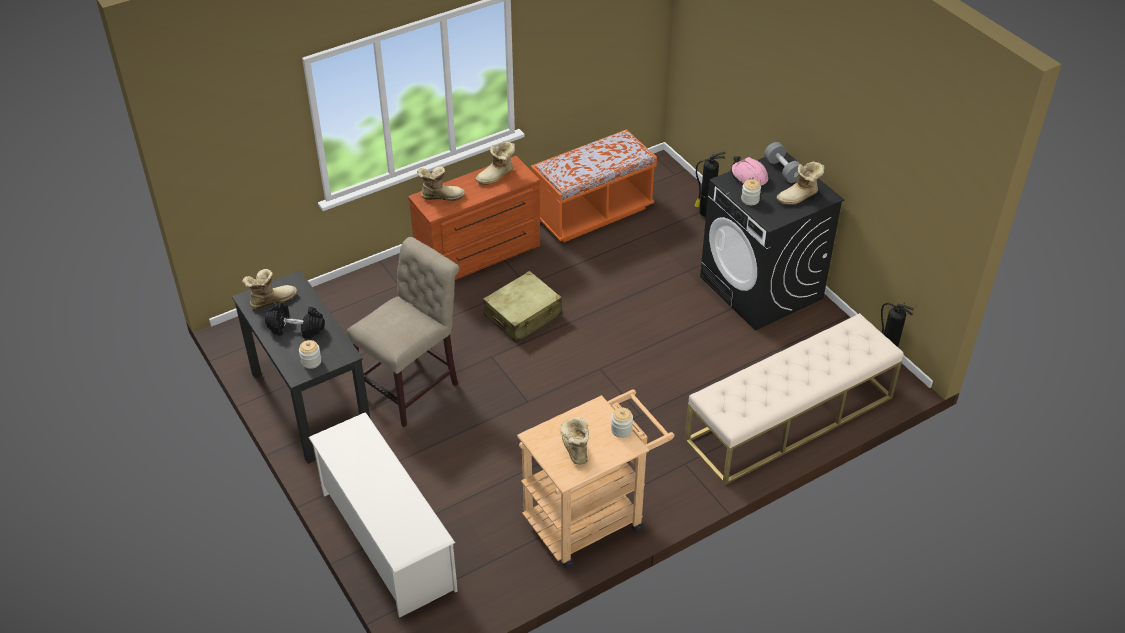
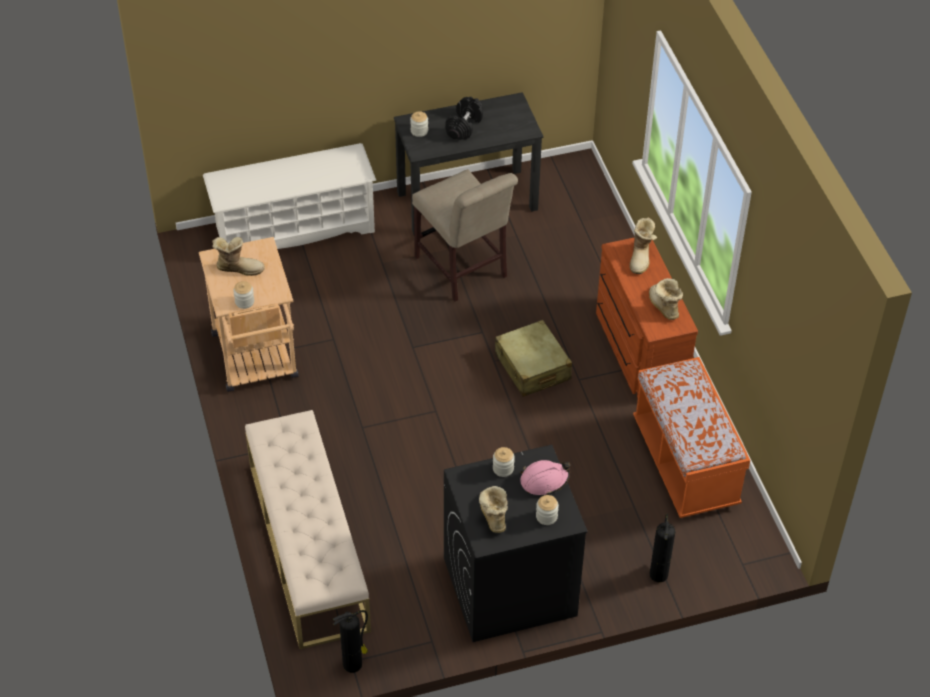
camera: 105 degrees right, 5 degrees up
boot [242,269,297,309] -> none
grey dumbbell [764,142,800,183] -> jar [536,495,559,525]

